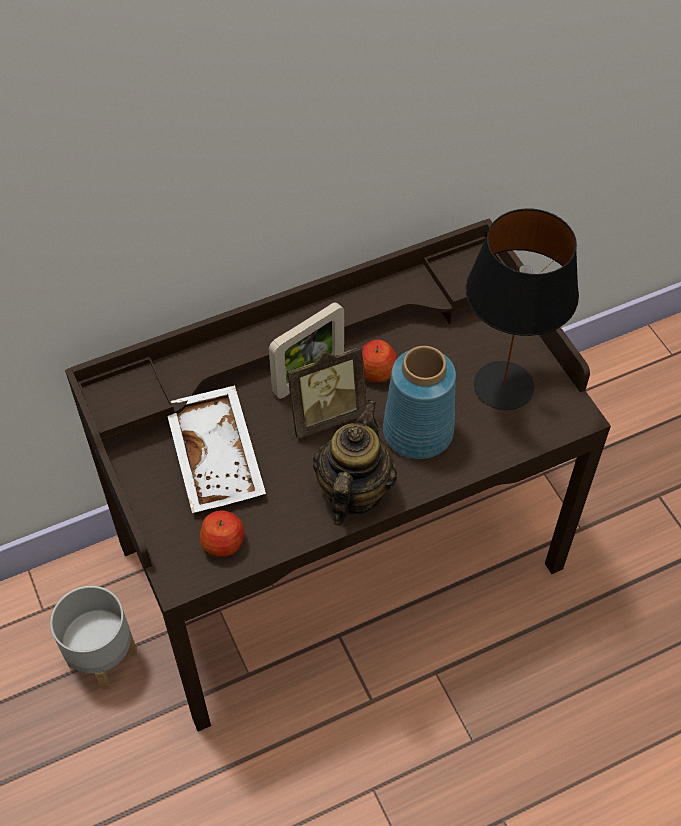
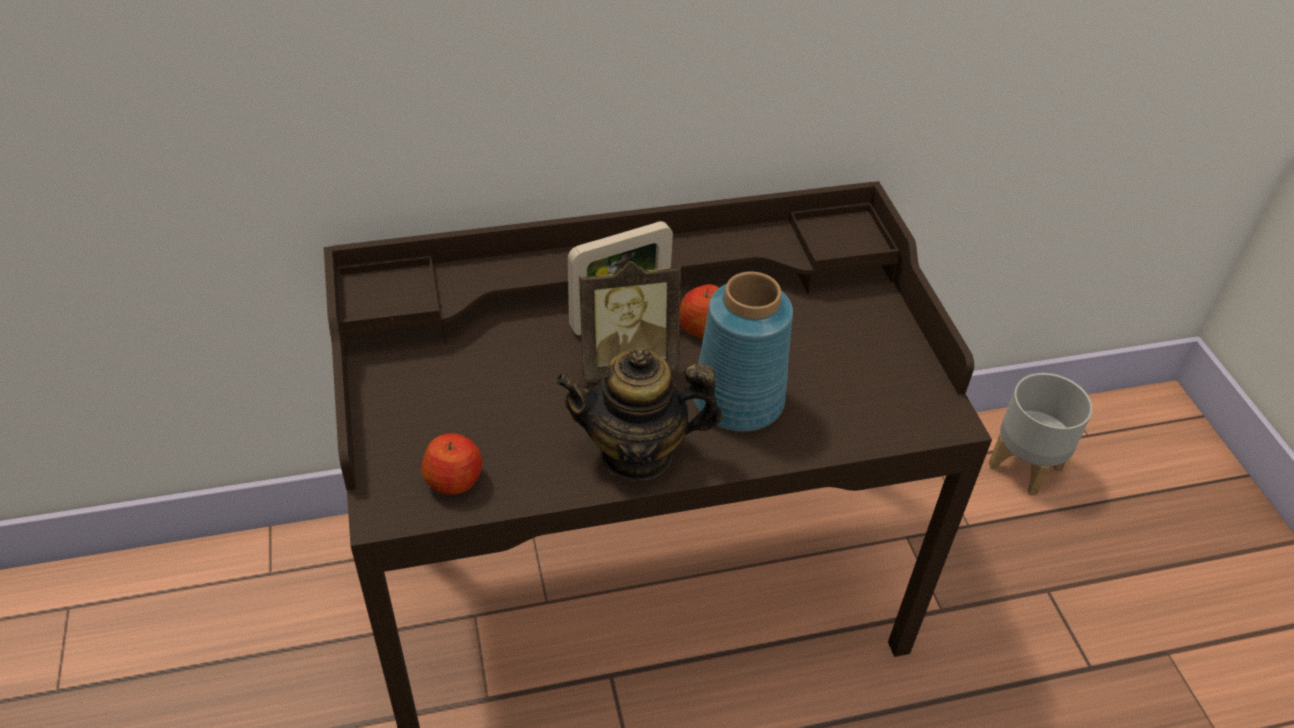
camera: 10 degrees right, 10 degrees down
grey planter [50,586,137,690] -> grey planter moved to [989,373,1093,495]
white tray [167,385,266,513] -> none
teapot [313,400,397,526] -> teapot turned 120 degrees counterclockwise [555,346,722,481]
black table lamp [465,208,579,410] -> none

